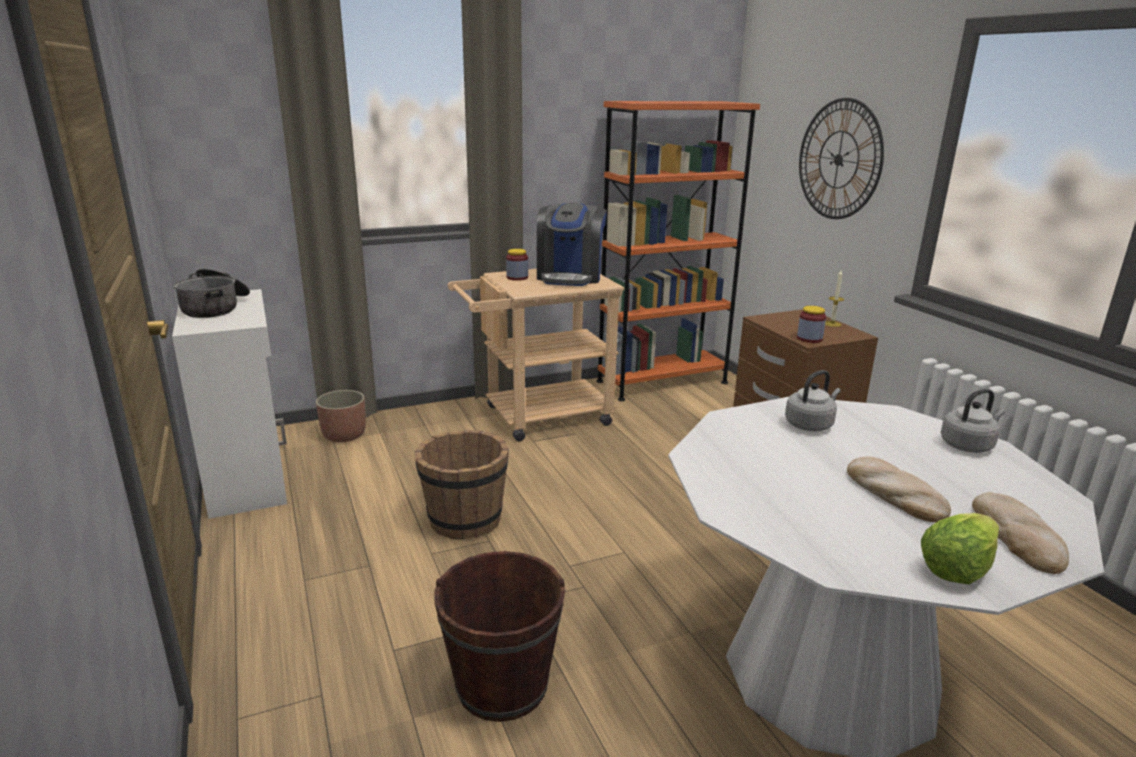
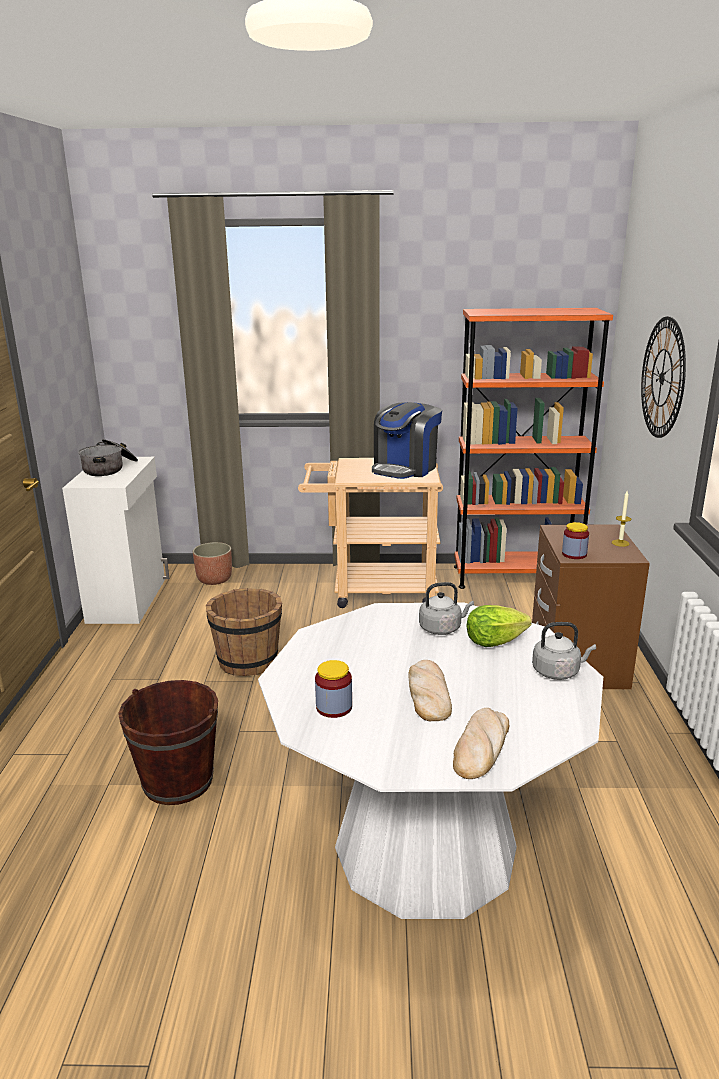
camera: 25 degrees right, 0 degrees up
jar [506,249,528,281] -> jar moved to [315,660,352,718]
lettuce [921,513,999,585] -> lettuce moved to [467,605,532,647]

